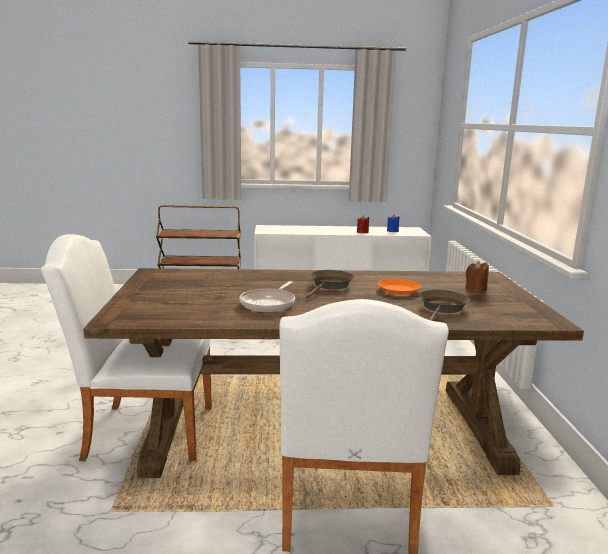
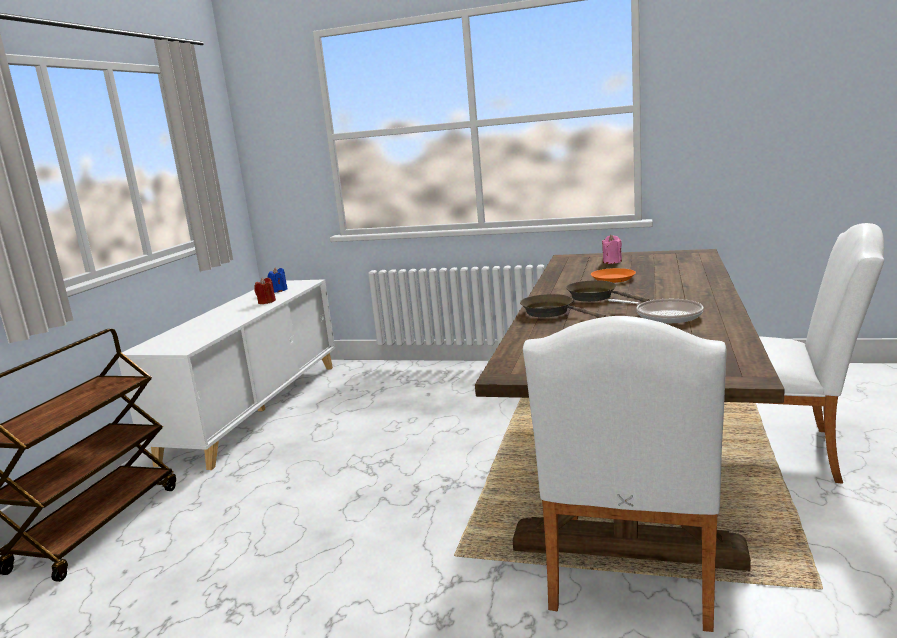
camera: 70 degrees left, 0 degrees up
brown frying pan [419,290,470,321] -> brown frying pan moved to [520,294,606,318]
brown candle [465,261,489,292] -> pink candle [602,235,622,264]

